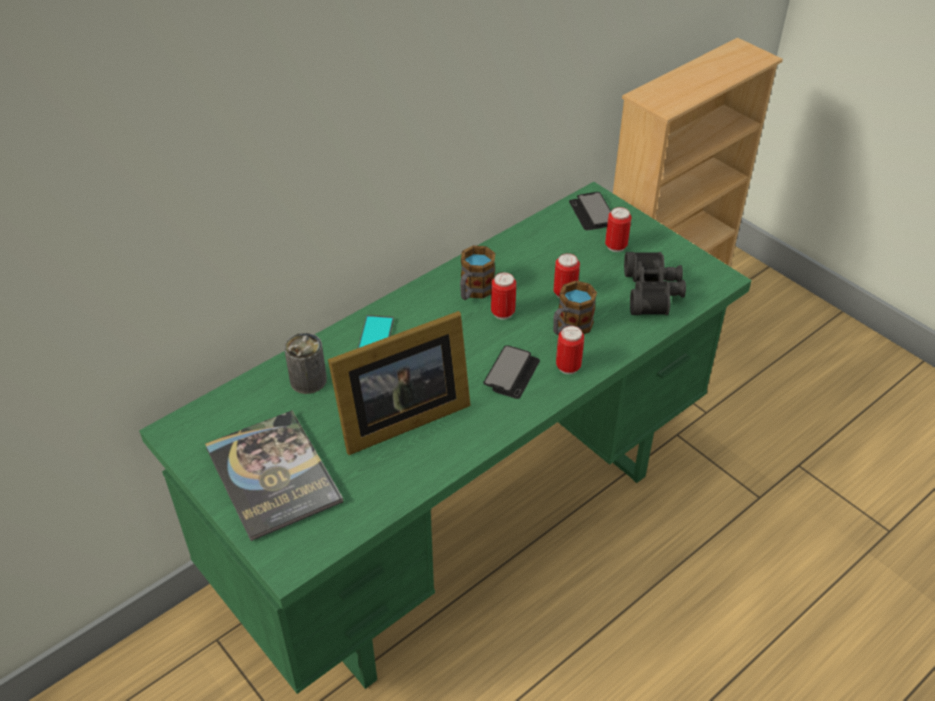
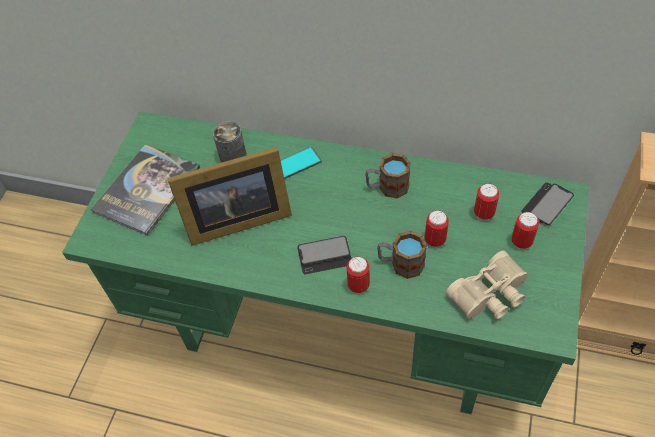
camera: 60 degrees right, 10 degrees up
picture frame [328,311,471,455] -> picture frame turned 45 degrees counterclockwise [167,147,292,246]
can [491,272,516,320] -> can moved to [474,183,499,220]
black binoculars [624,252,686,315] -> beige binoculars [446,251,528,319]

